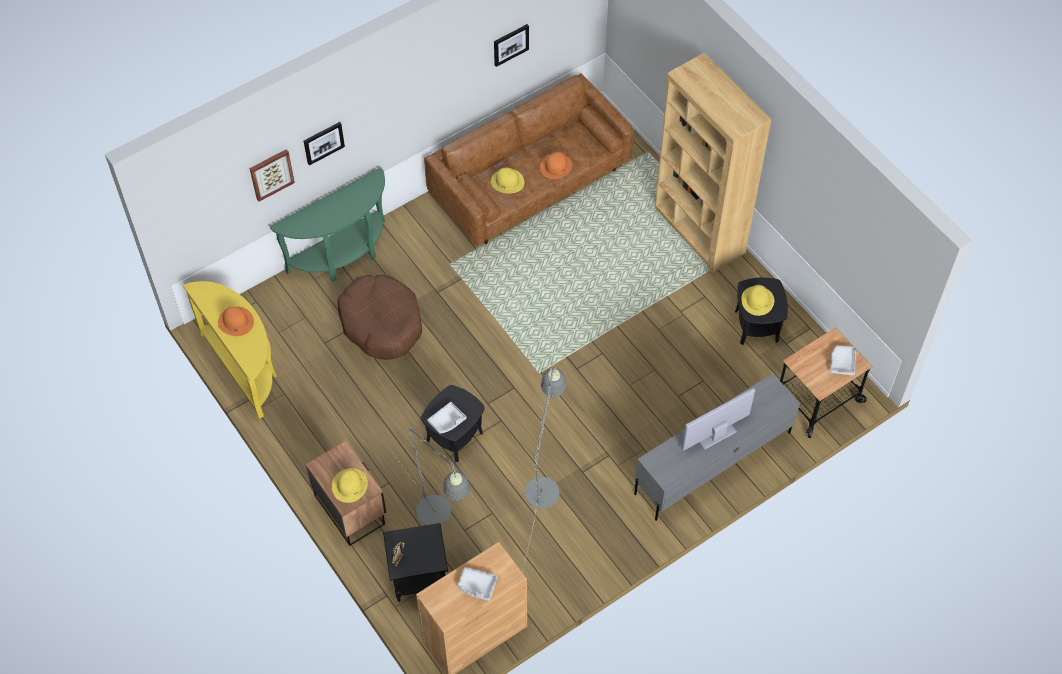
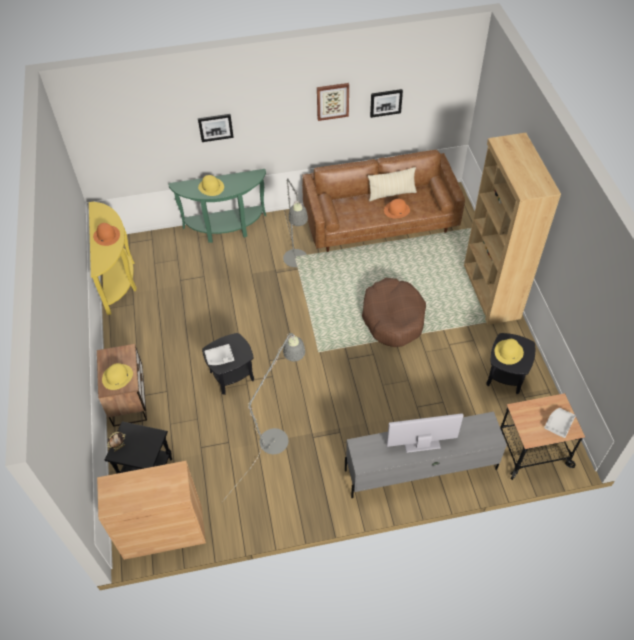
camera: 25 degrees right, 5 degrees down
picture [250,149,295,202] -> picture moved to [317,83,349,121]
brown dog bed [337,275,422,360] -> brown dog bed moved to [362,278,426,347]
grey floor lamp [383,428,470,525] -> grey floor lamp moved to [283,178,308,267]
grey tray [458,567,498,601] -> none
yellow hat [491,168,524,194] -> yellow hat moved to [198,175,224,196]
none -> beige pillow [368,167,417,201]

